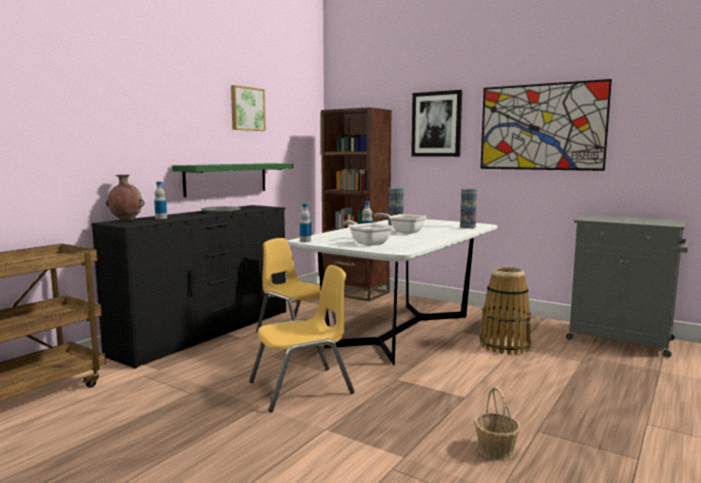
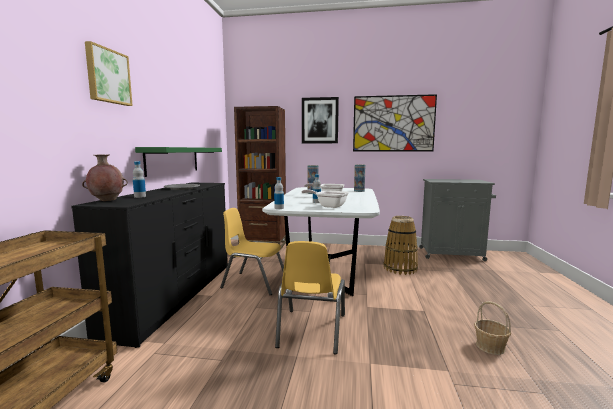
camera: 25 degrees left, 0 degrees up
picture [231,85,266,131] -> picture moved to [85,41,133,106]
yellow chair [249,265,355,412] -> yellow chair turned 150 degrees clockwise [275,241,345,354]

